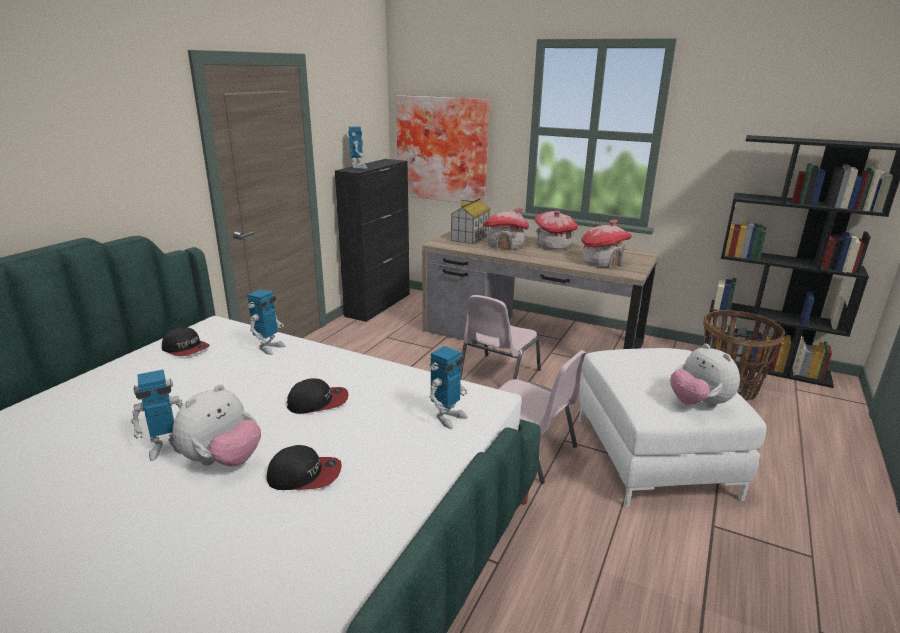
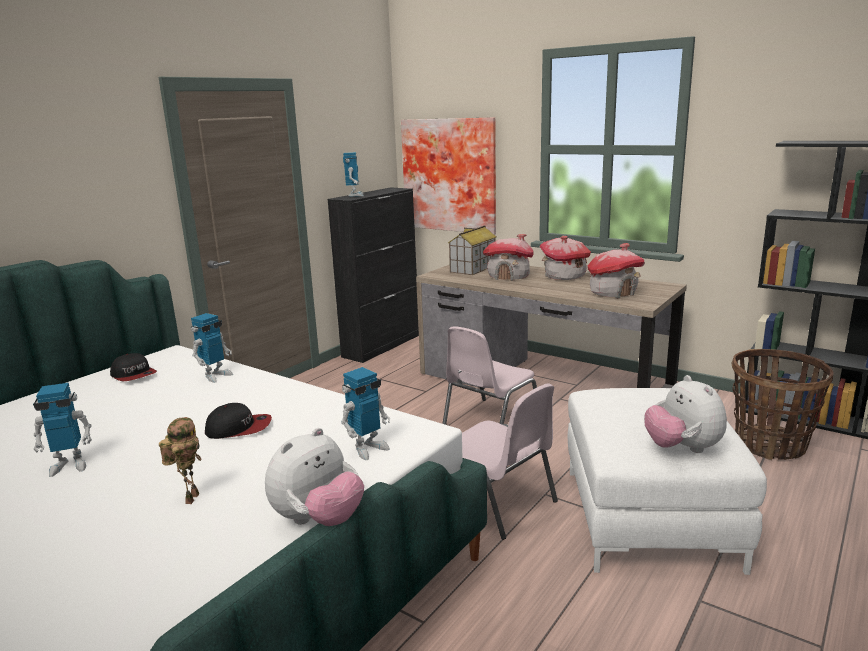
camera: 10 degrees right, 5 degrees down
plush toy [172,384,261,467] -> plush toy moved to [265,428,364,526]
cap [266,445,342,490] -> toy robot [159,417,202,504]

